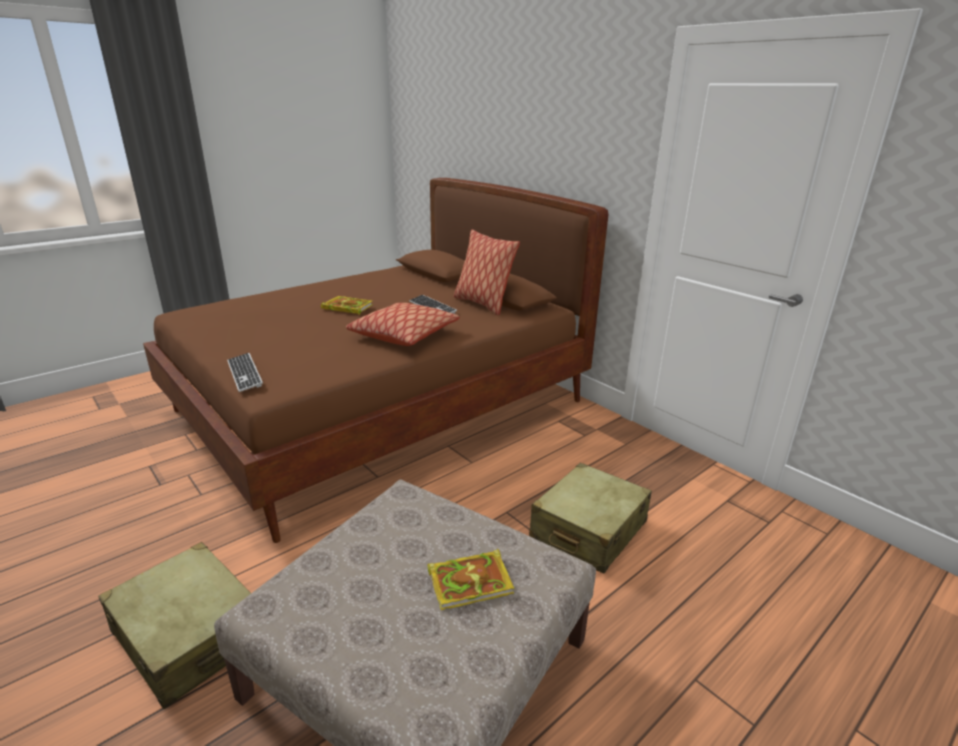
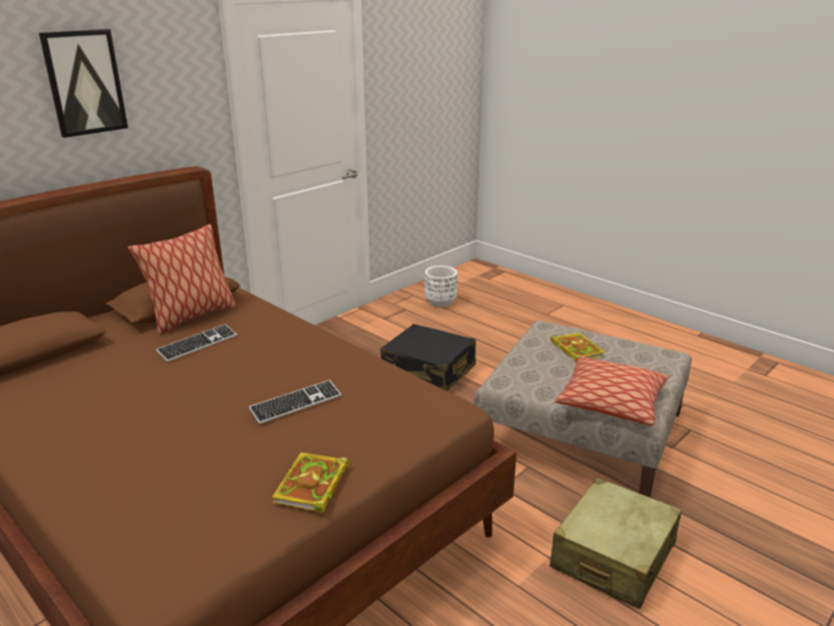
camera: 95 degrees left, 0 degrees up
keyboard [227,353,263,392] -> keyboard moved to [249,380,342,424]
book [321,296,372,315] -> book moved to [272,453,350,513]
pillow [346,303,460,346] -> pillow moved to [555,356,669,426]
beige suitcase [529,463,652,574] -> black suitcase [380,324,476,391]
none -> picture [39,29,128,138]
none -> white planter [425,266,458,307]

